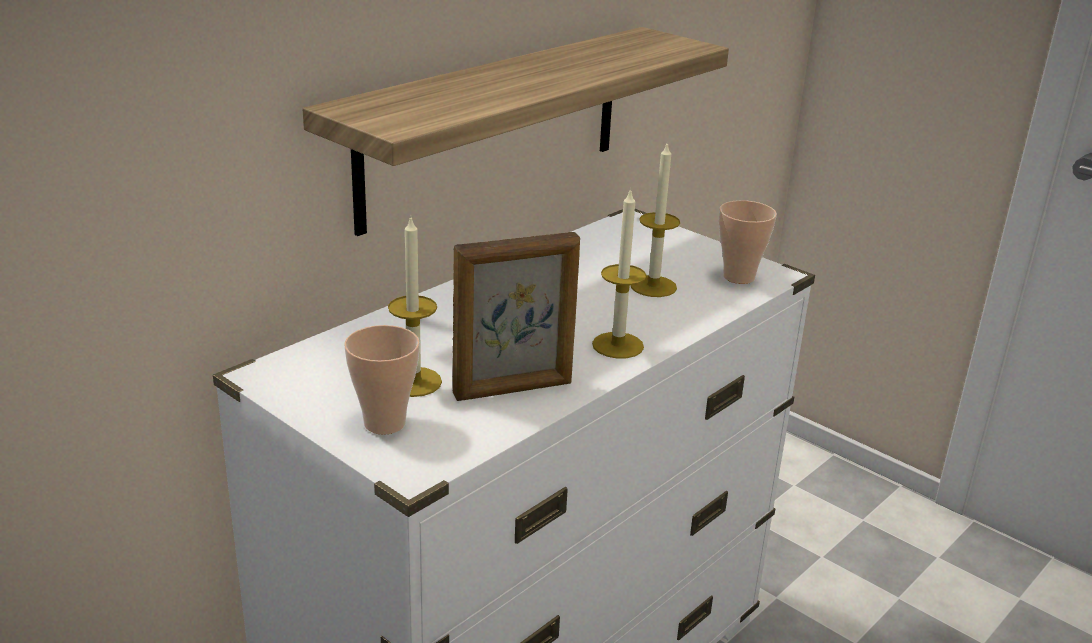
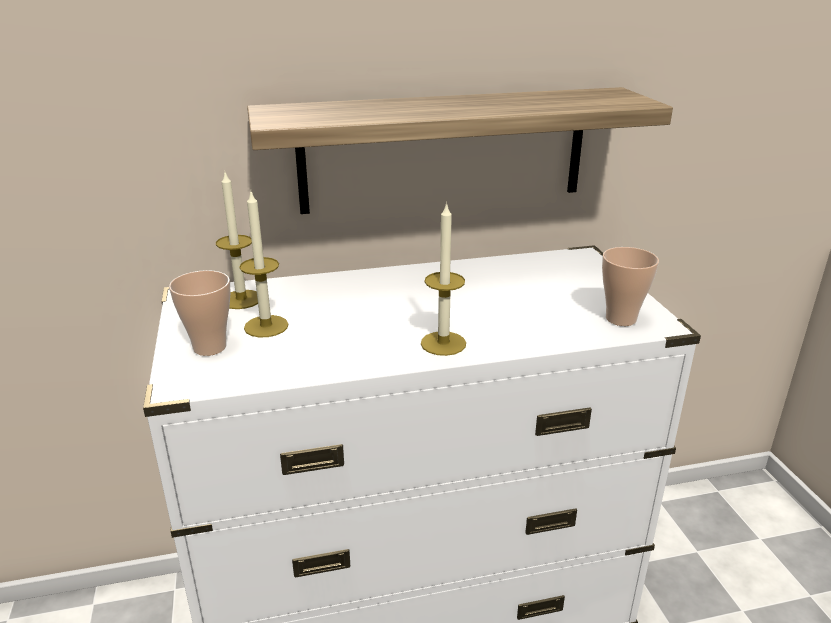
camera: 35 degrees right, 0 degrees up
picture frame [453,232,580,401] -> none
candle [631,141,680,297] -> candle moved to [216,170,258,309]

